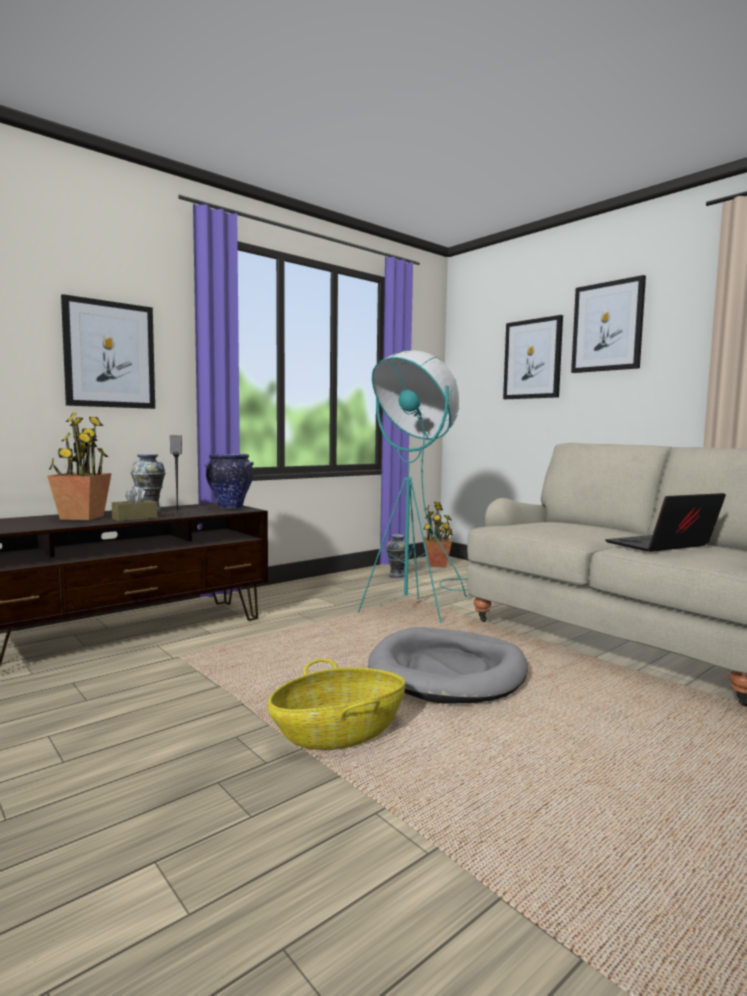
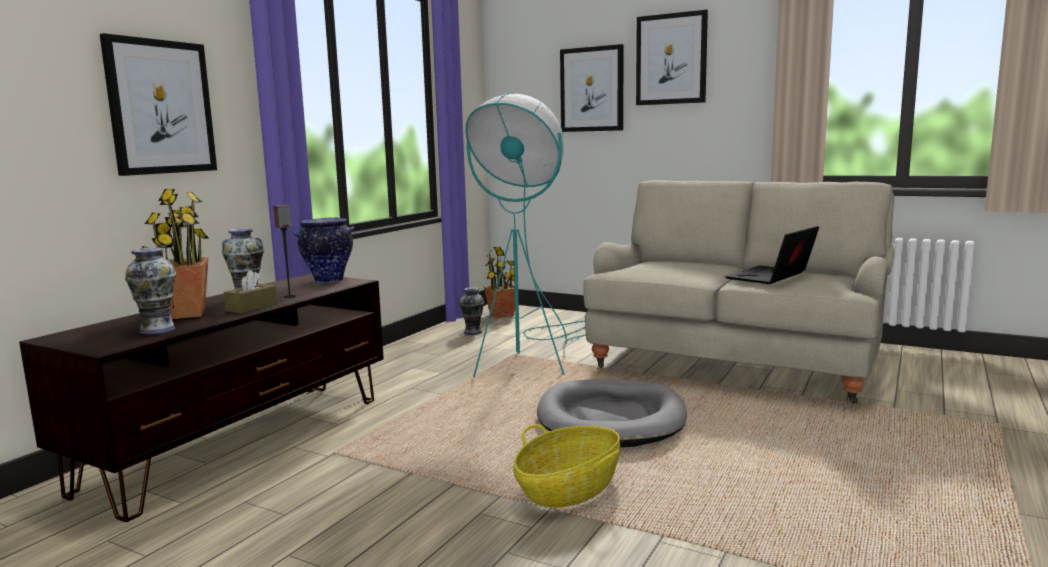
camera: 20 degrees left, 5 degrees up
none -> vase [125,247,177,335]

